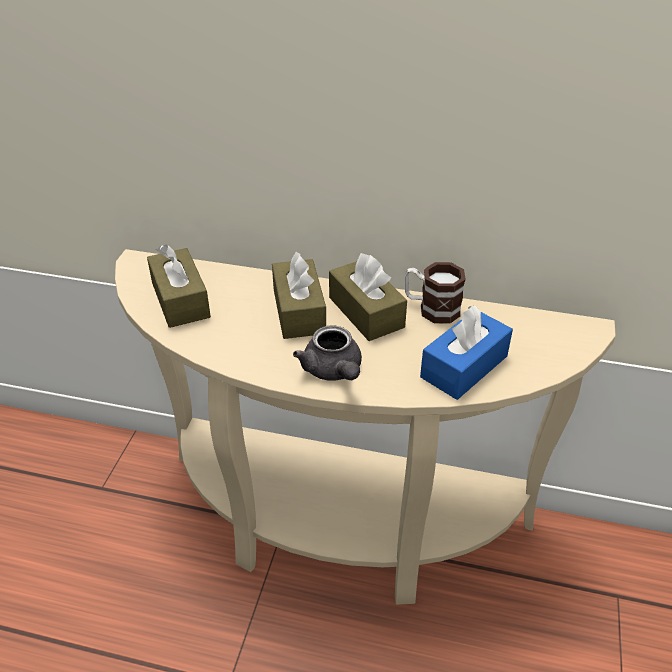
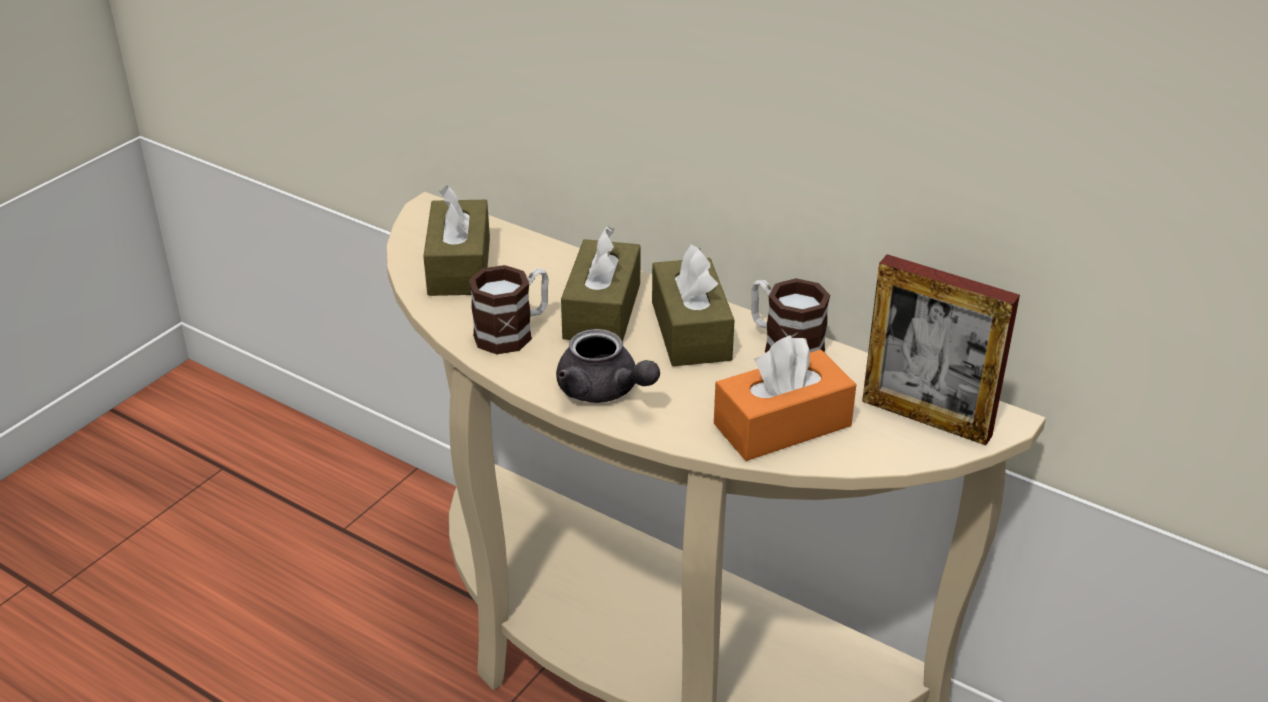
camera: 20 degrees right, 5 degrees down
grey teapot [293,325,362,381] -> grey teapot turned 45 degrees counterclockwise [556,329,660,403]
blue tissue box [420,306,513,400] -> orange tissue box [714,335,856,461]
none -> mug [469,265,549,354]
none -> picture frame [862,254,1020,445]

